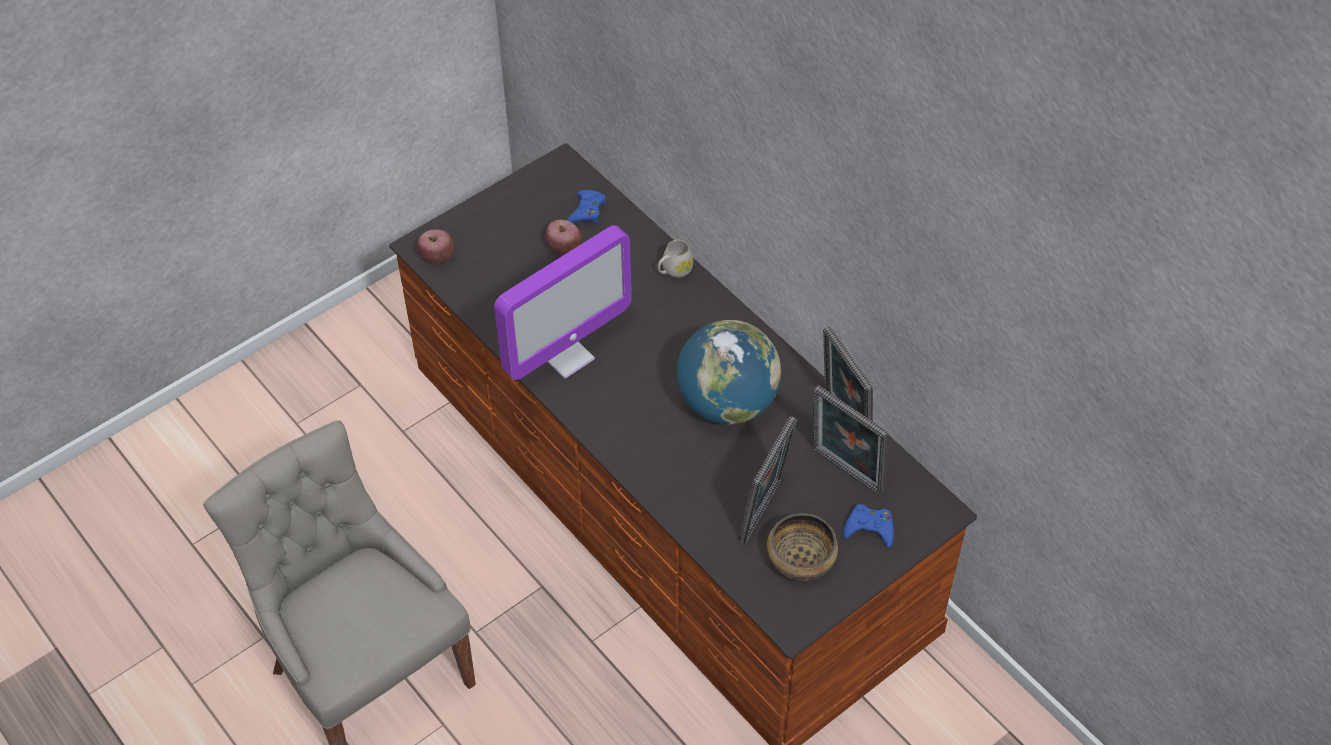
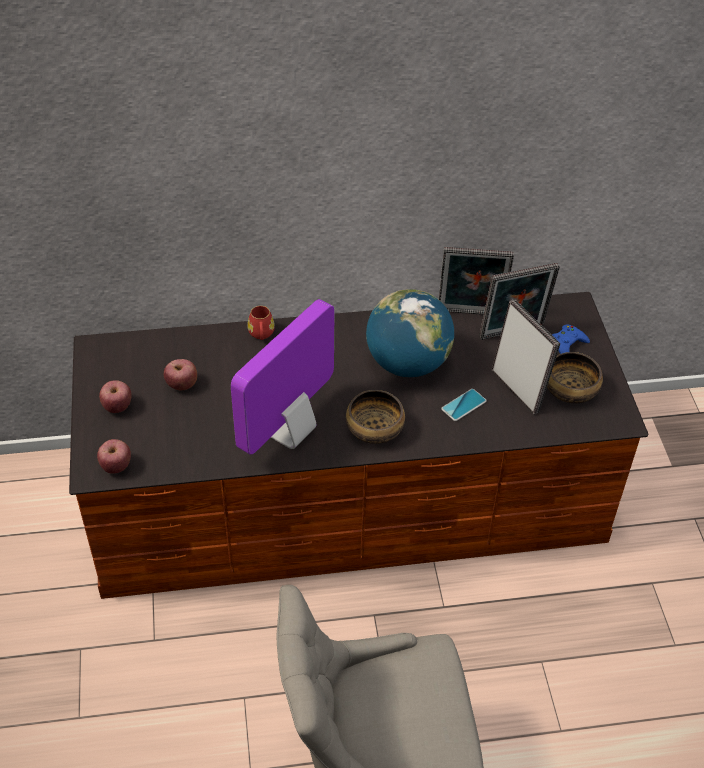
camera: 60 degrees left, 5 degrees down
monitor [494,225,631,380] -> monitor turned 135 degrees counterclockwise [231,299,334,454]
blue game controller [566,190,606,223] -> none
white mug [658,240,693,278] -> red mug [247,306,275,340]
none -> apple [99,380,132,413]
none -> bowl [346,390,405,444]
none -> phone [441,389,487,421]

